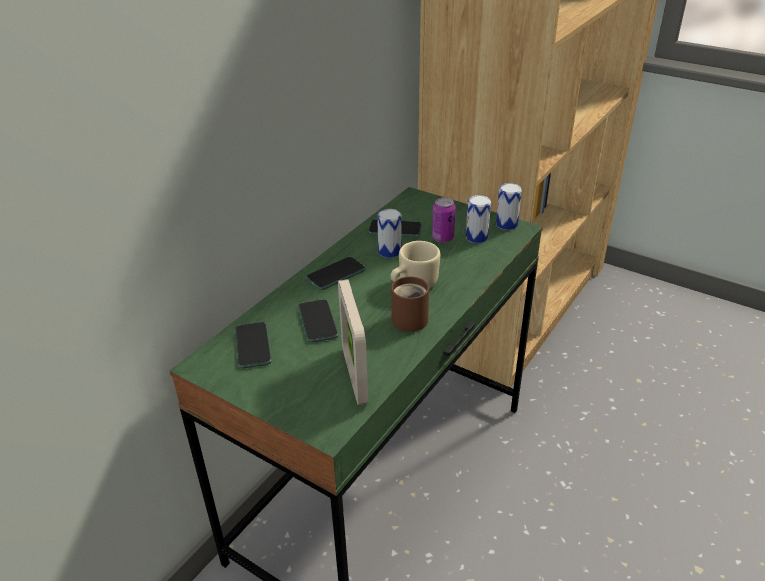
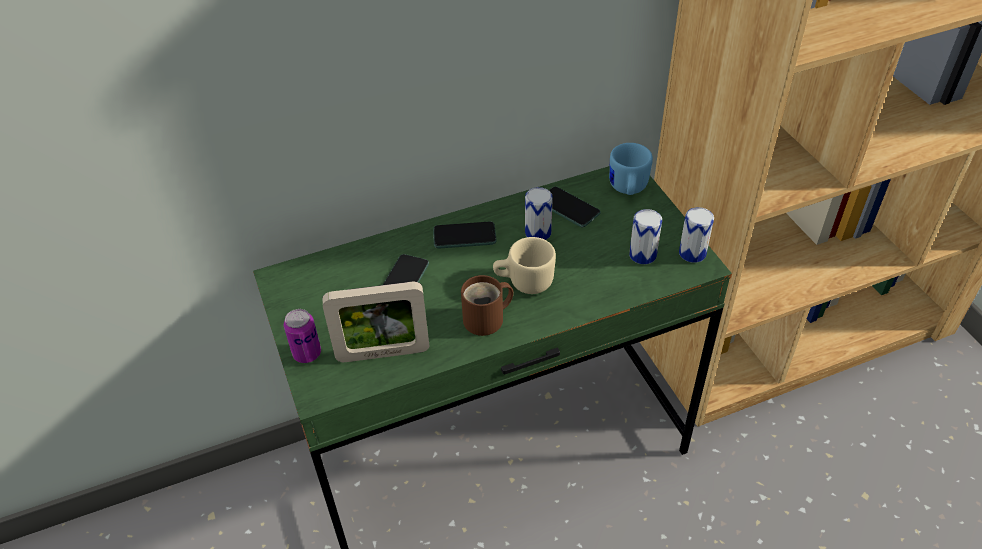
camera: 35 degrees right, 10 degrees up
phone [235,322,272,368] -> none
picture frame [338,279,368,405] -> picture frame turned 120 degrees counterclockwise [323,282,429,362]
can [432,197,456,243] -> can moved to [284,309,321,363]
none -> blue mug [609,143,653,195]

